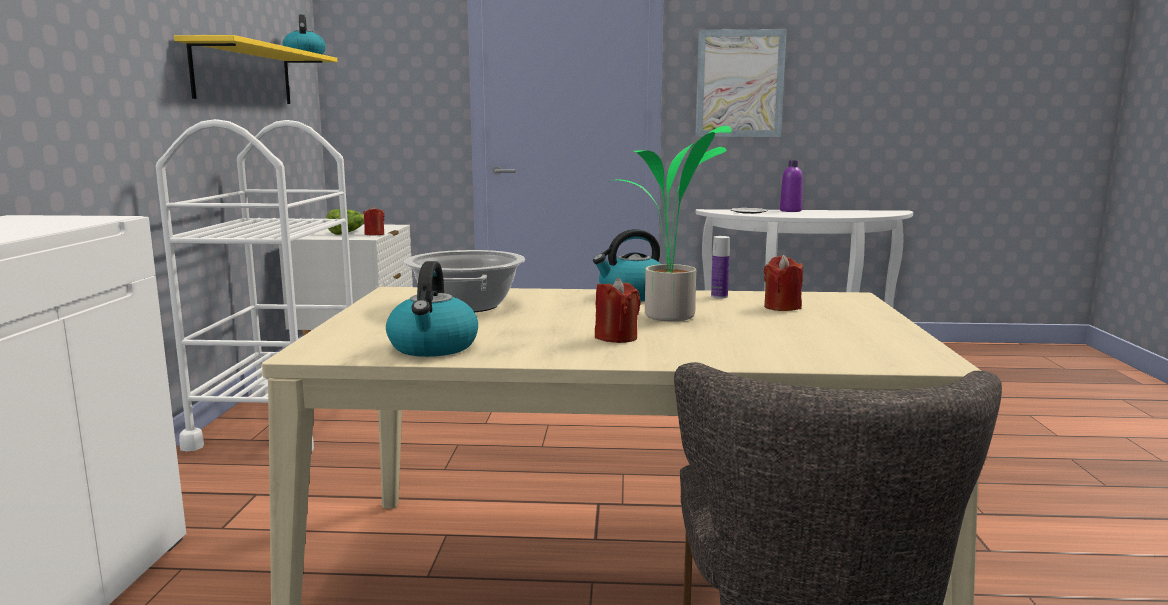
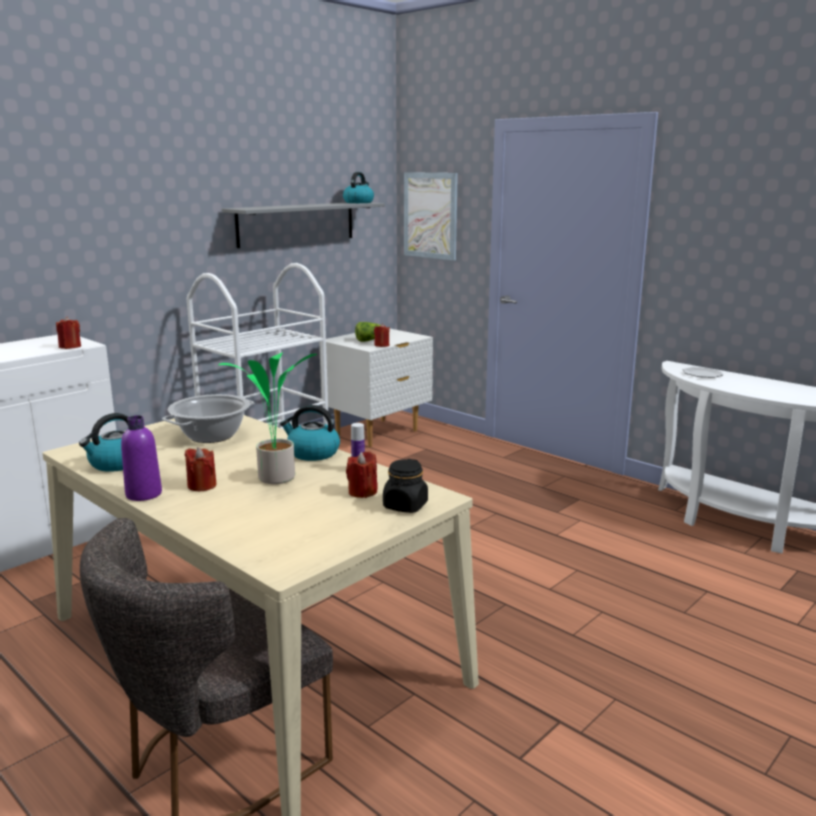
camera: 40 degrees right, 5 degrees up
yellow shelf [174,35,337,104] -> grey shelf [222,202,385,248]
picture [695,29,787,137] -> picture moved to [404,172,458,260]
purple bottle [780,160,803,212] -> purple bottle moved to [121,415,162,501]
none -> red candle [56,316,81,349]
none -> black jar [383,459,428,513]

